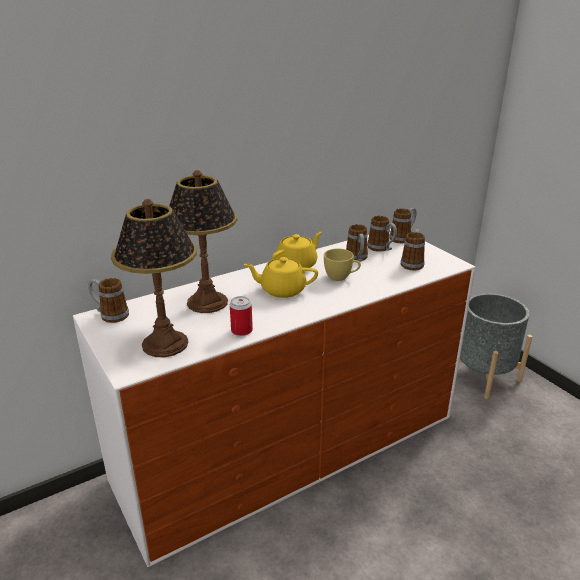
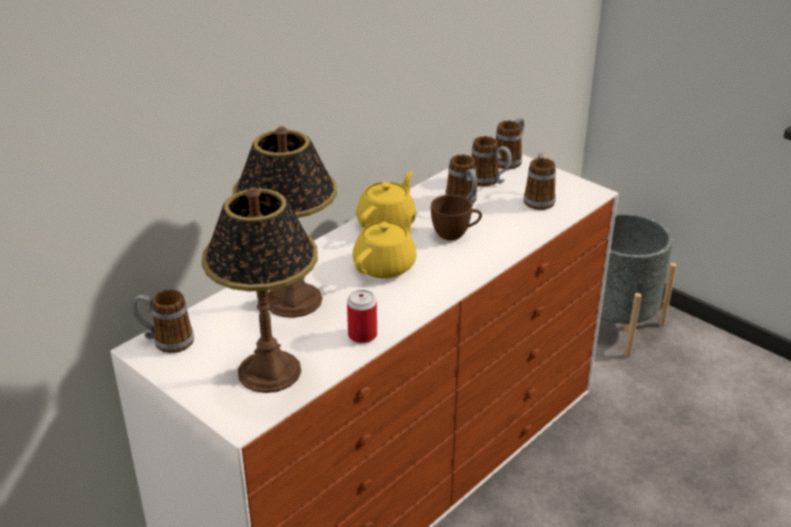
camera: 15 degrees left, 5 degrees up
yellow teapot [244,257,318,298] -> yellow teapot turned 135 degrees clockwise [353,209,417,279]
yellow cup [324,249,361,281] -> brown cup [431,195,482,240]

